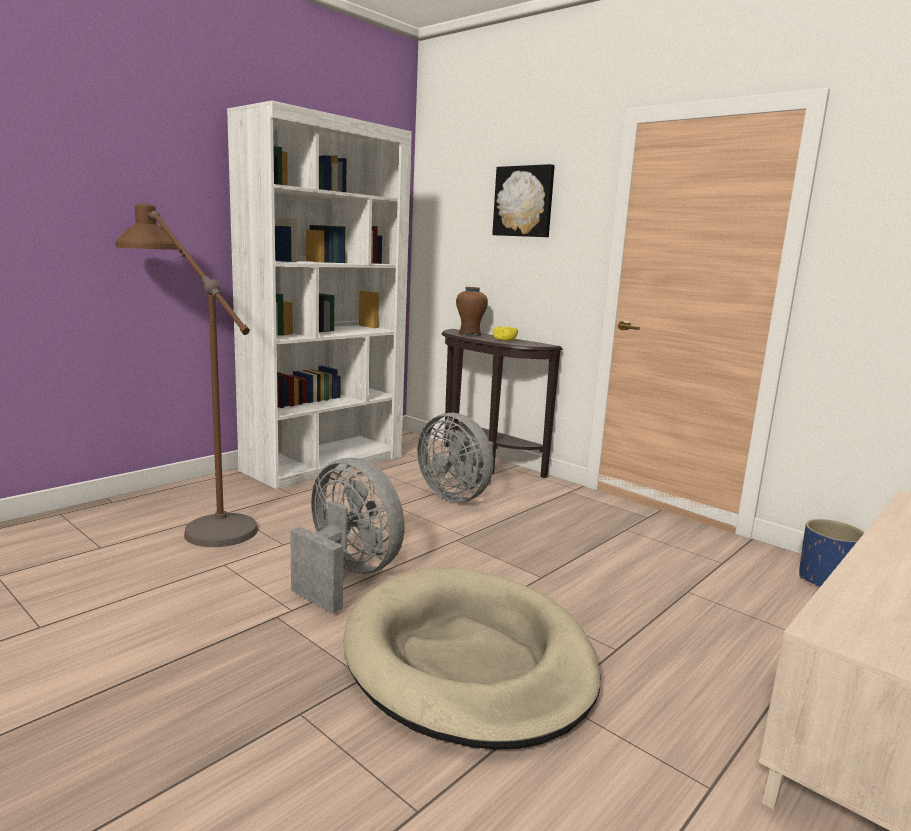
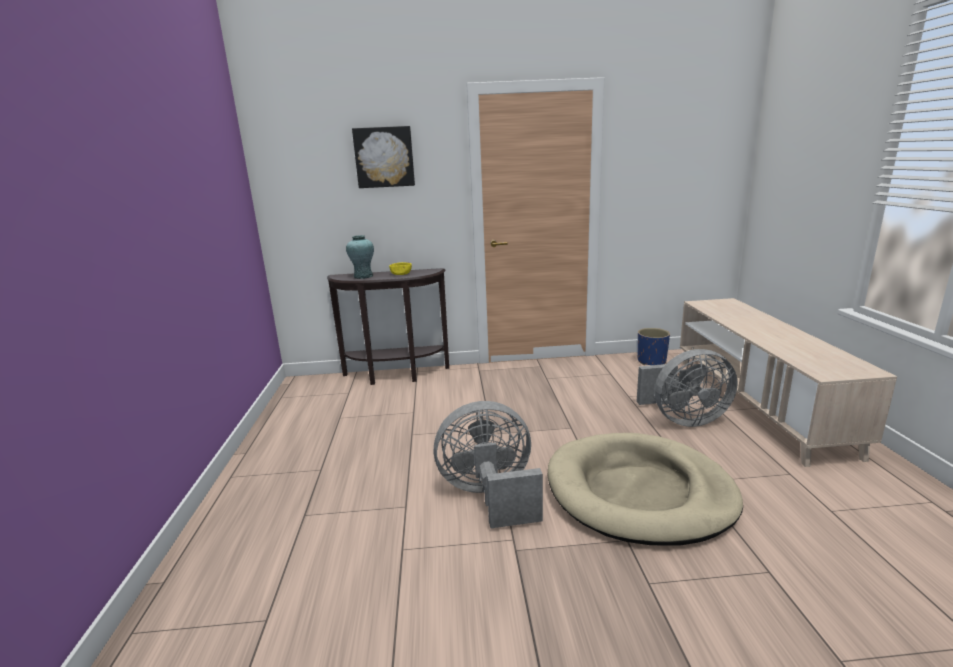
camera: 45 degrees left, 5 degrees up
brown floor lamp [116,203,258,547] -> none
white bookcase [227,101,412,489] -> none
grey fan [417,413,494,502] -> grey fan moved to [637,349,738,427]
brown vase [456,287,488,336] -> turquoise vase [346,235,374,279]

